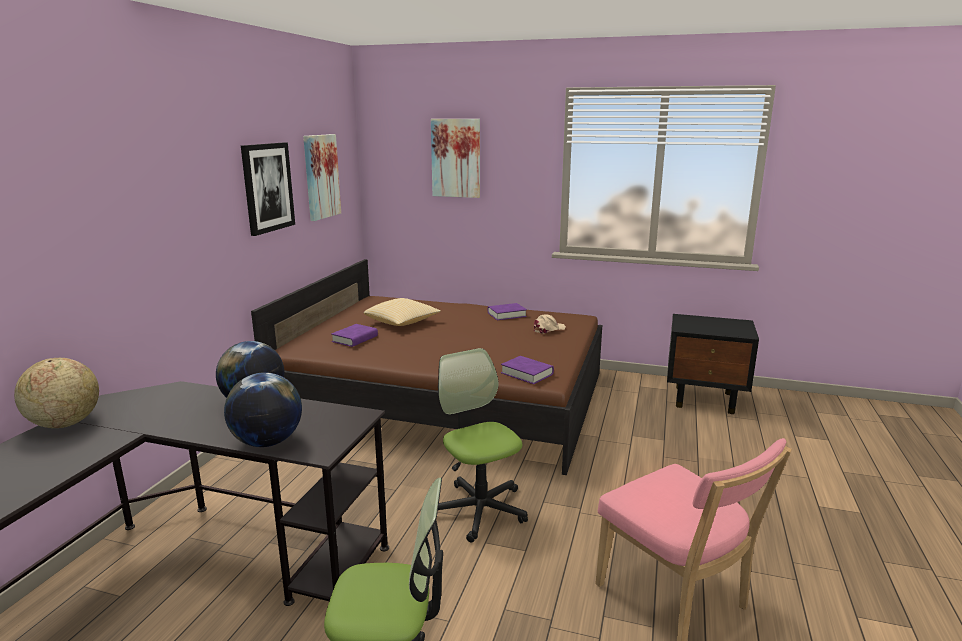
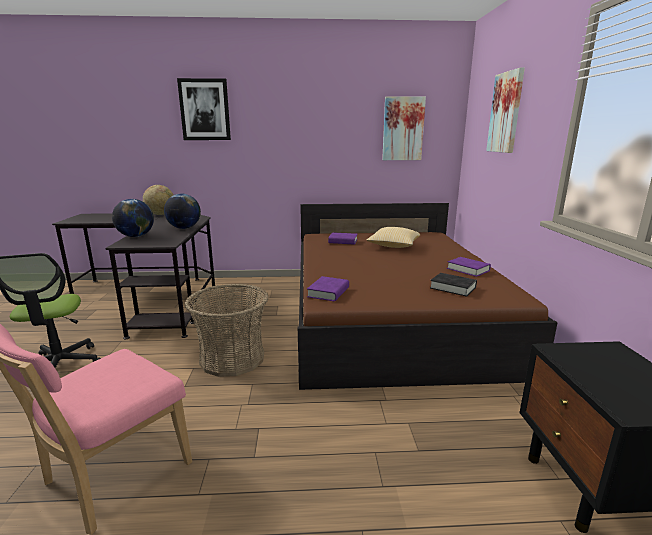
camera: 70 degrees right, 0 degrees up
picture [241,143,295,236] -> picture moved to [177,78,231,140]
office chair [437,348,528,543] -> basket [185,283,269,377]
beige cap [534,314,566,334] -> black book [430,273,477,297]

